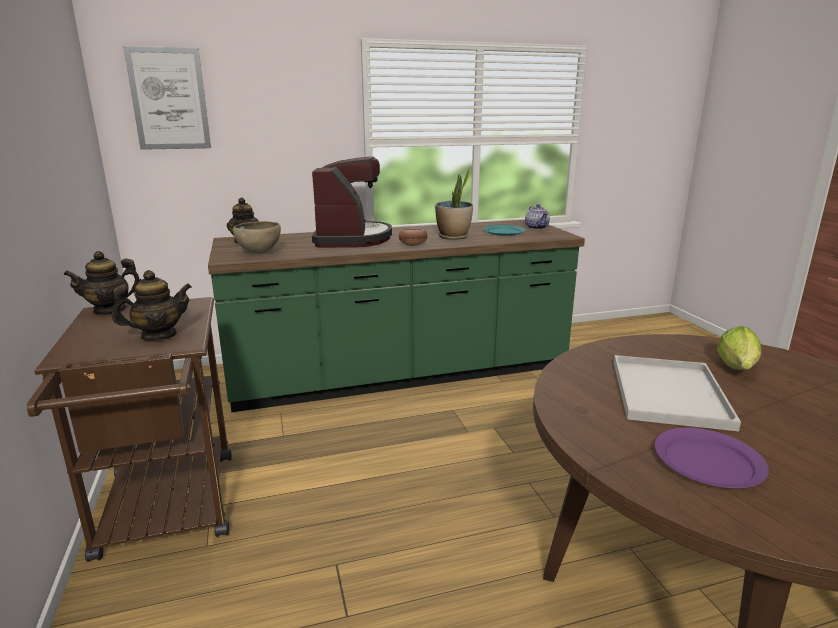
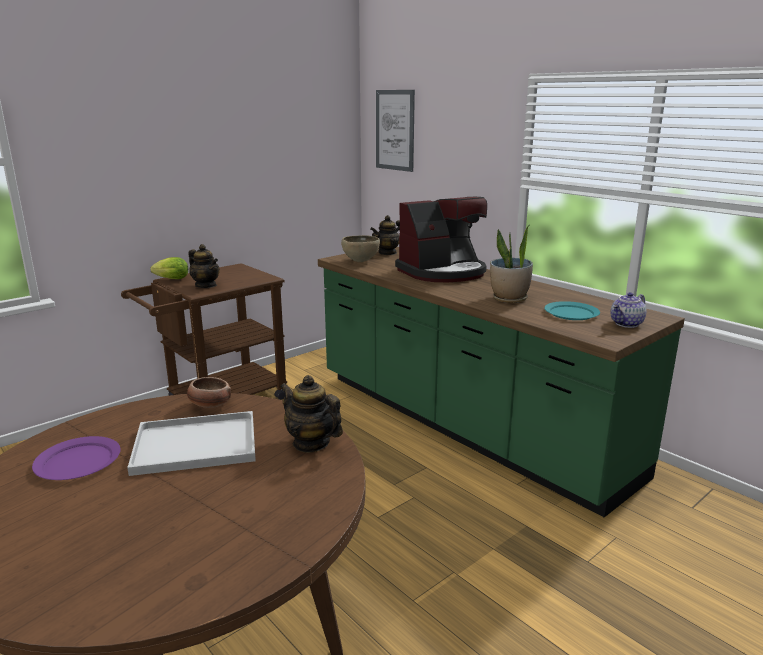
camera: 65 degrees right, 0 degrees up
teapot [63,251,141,315] -> teapot moved to [280,375,343,453]
bowl [399,229,428,246] -> bowl moved to [187,377,231,408]
lettuce [717,326,761,370] -> lettuce moved to [150,257,188,279]

